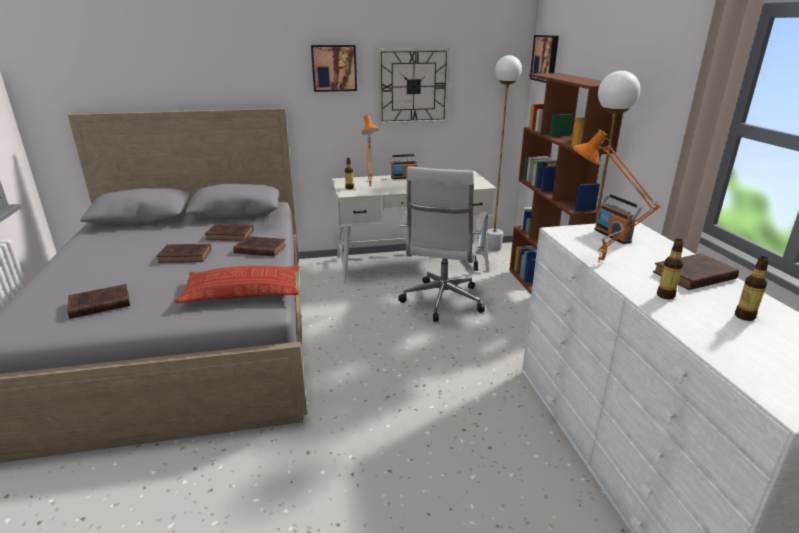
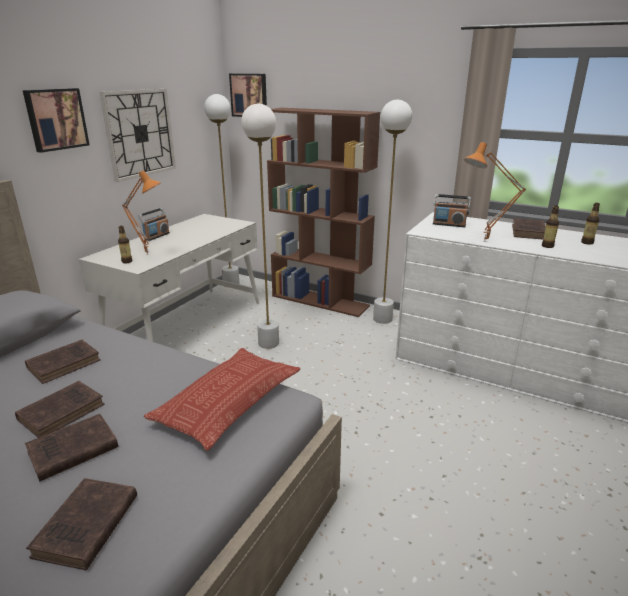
camera: 50 degrees left, 0 degrees up
brown book [233,236,286,256] -> brown book moved to [25,414,118,482]
white office chair [398,166,488,322] -> white floor lamp [241,104,279,349]

